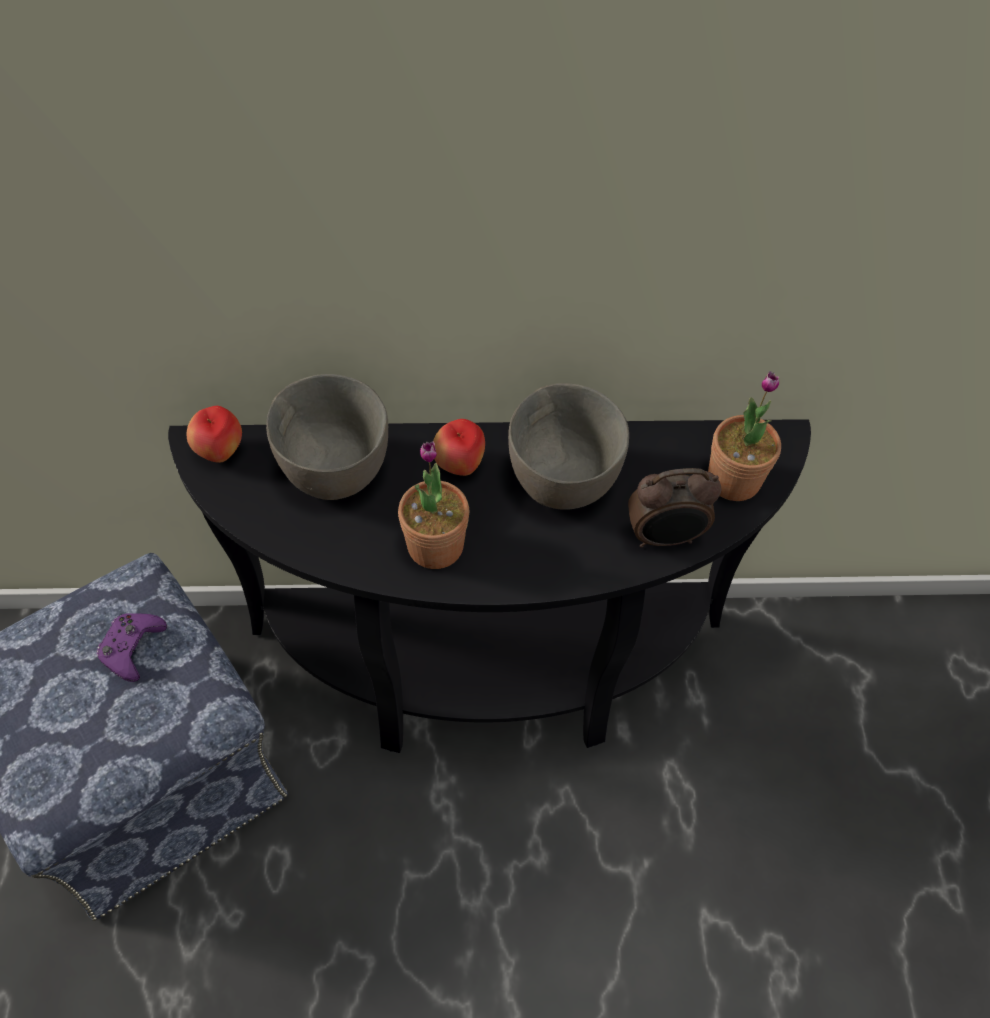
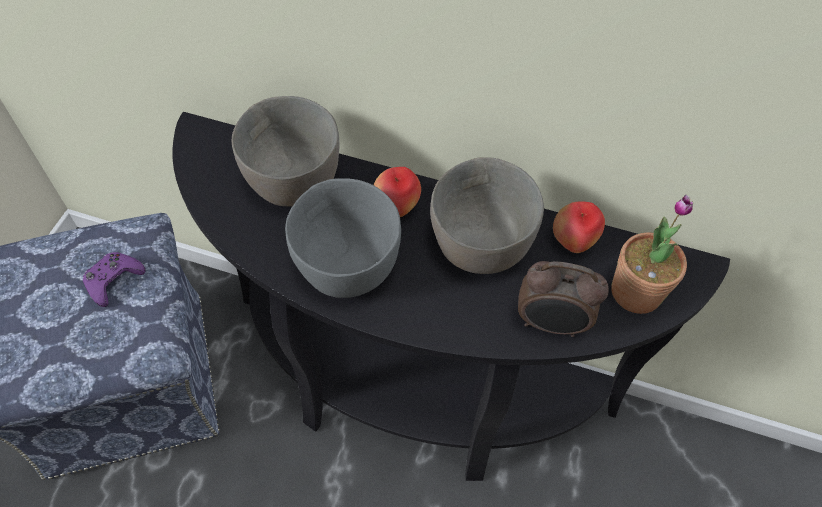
camera: 20 degrees right, 0 degrees up
apple [187,406,242,463] -> apple moved to [553,202,605,253]
potted plant [398,441,469,569] -> grey bowl [285,178,401,298]

